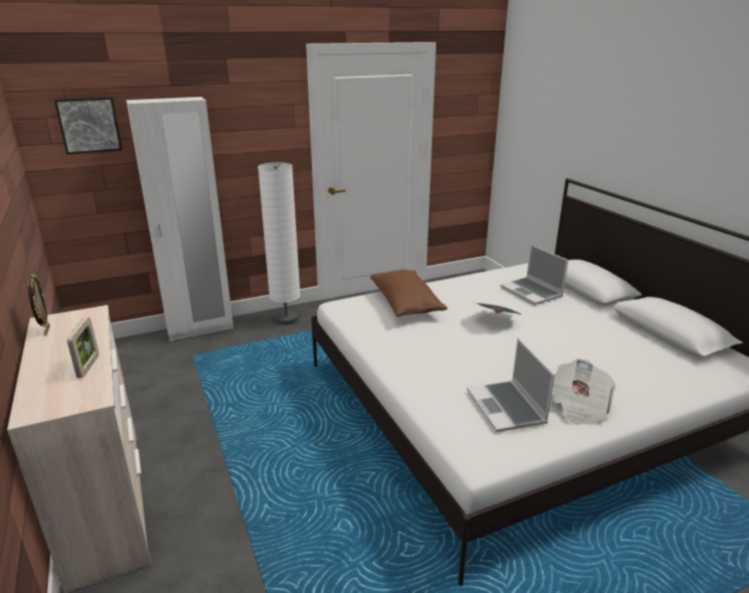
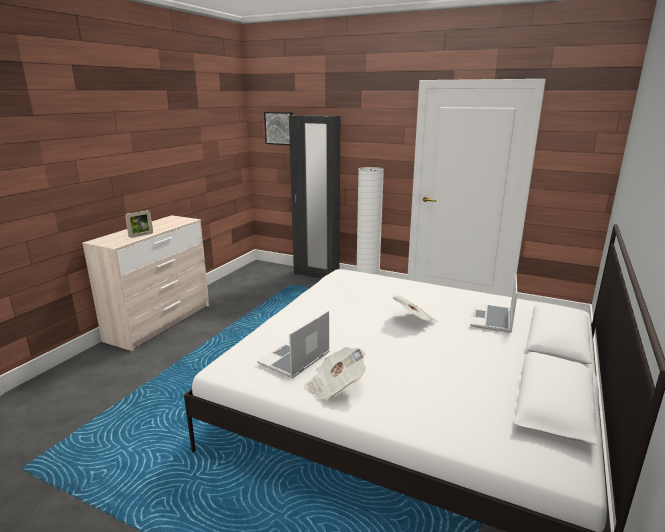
camera: 50 degrees right, 5 degrees down
picture frame [28,274,50,336] -> none
white wardrobe [126,97,234,341] -> black wardrobe [289,115,340,279]
brown pillow [370,270,447,317] -> none

